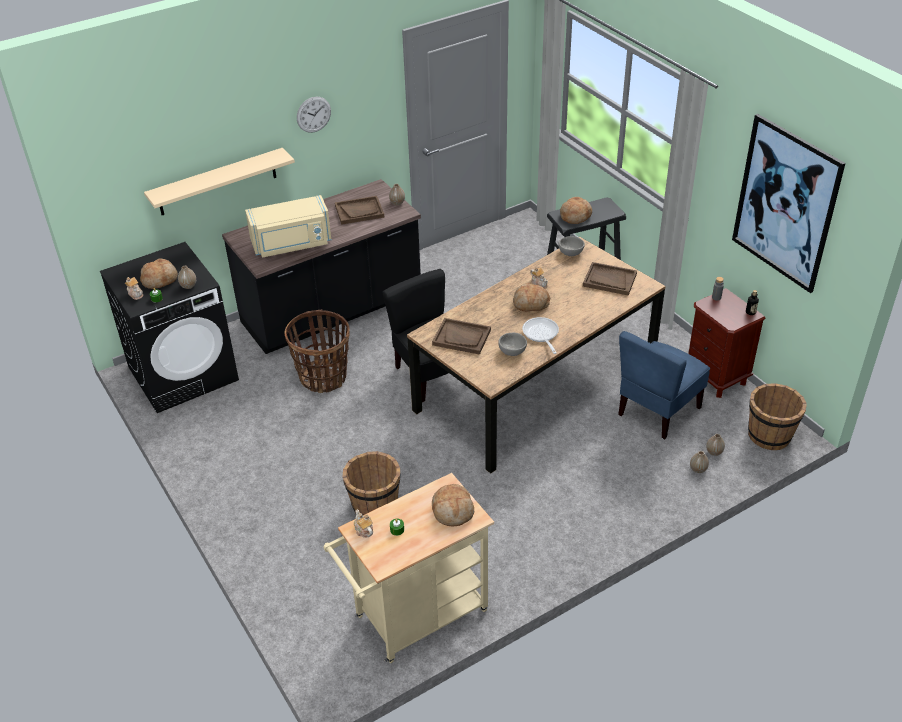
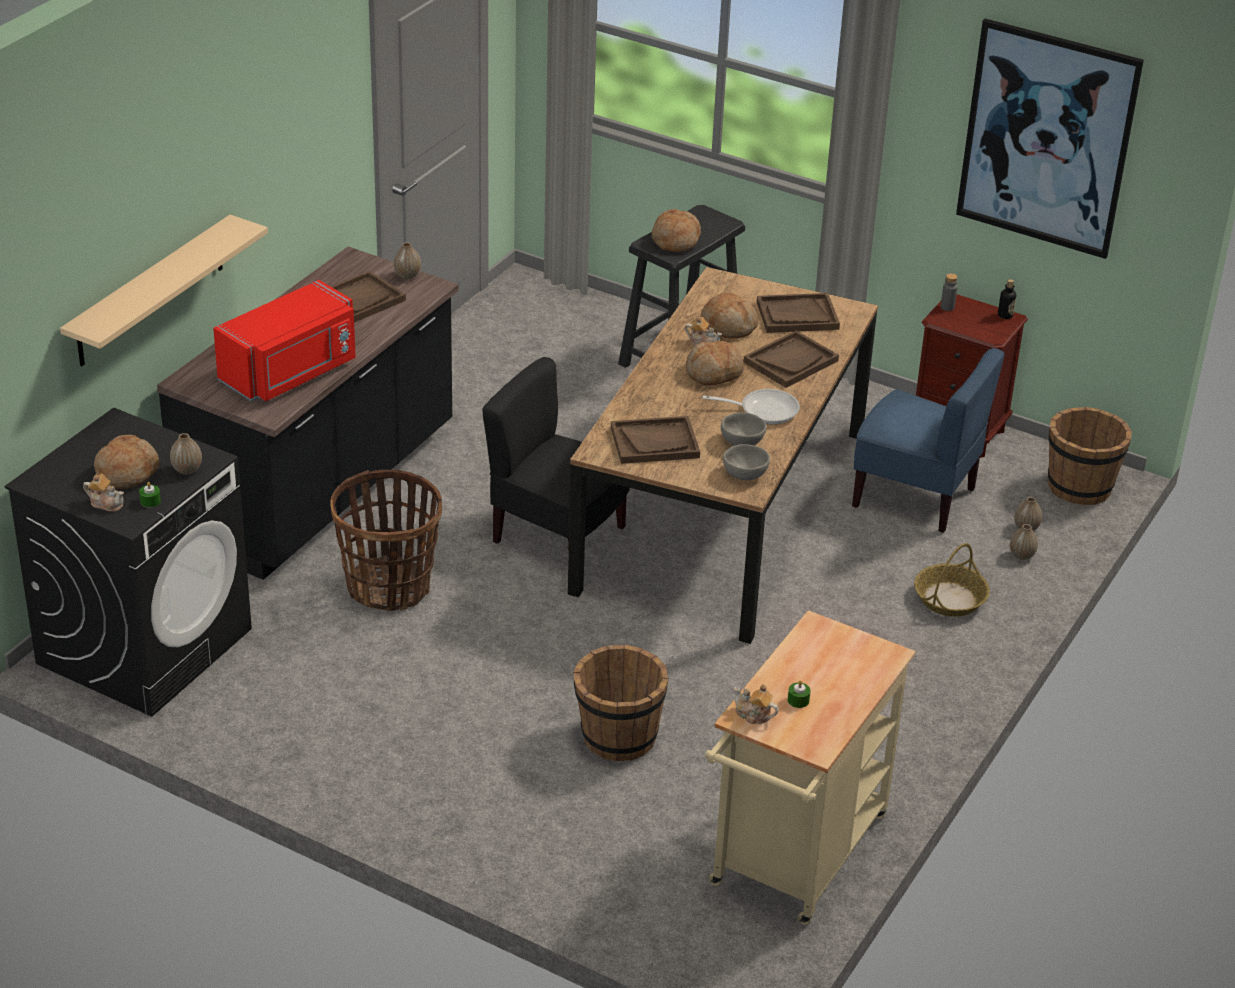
camera: 30 degrees left, 5 degrees down
beige microwave [245,195,331,257] -> red microwave [213,280,356,401]
wall clock [297,96,331,133] -> none
bread [432,484,474,527] -> bread moved to [701,292,758,338]
frying pan [522,317,559,354] -> frying pan turned 135 degrees clockwise [703,389,800,424]
grey bowl [559,236,585,256] -> grey bowl moved to [723,444,770,480]
blue chair [618,331,710,439] -> blue chair turned 75 degrees counterclockwise [852,348,1005,533]
none -> brown tray [743,330,839,388]
none -> basket [914,543,990,617]

